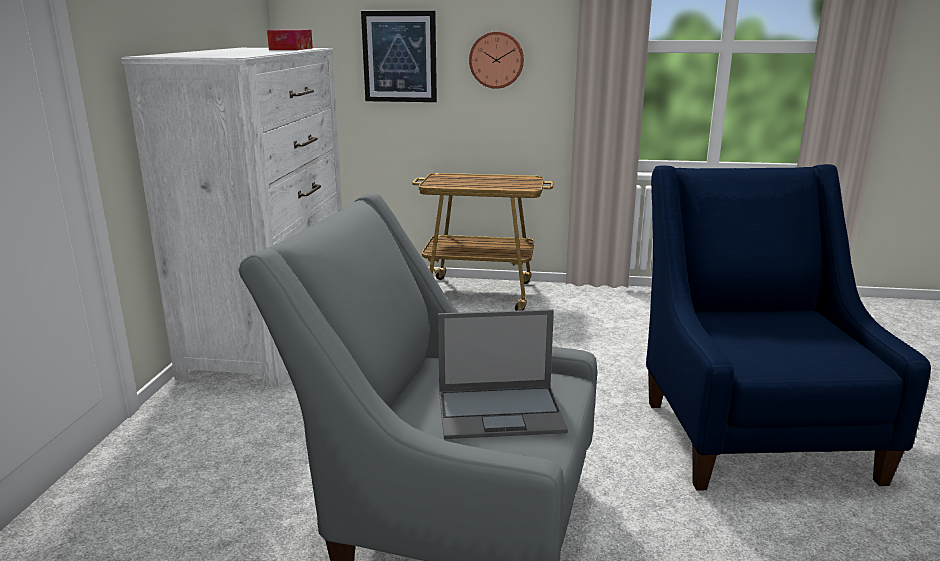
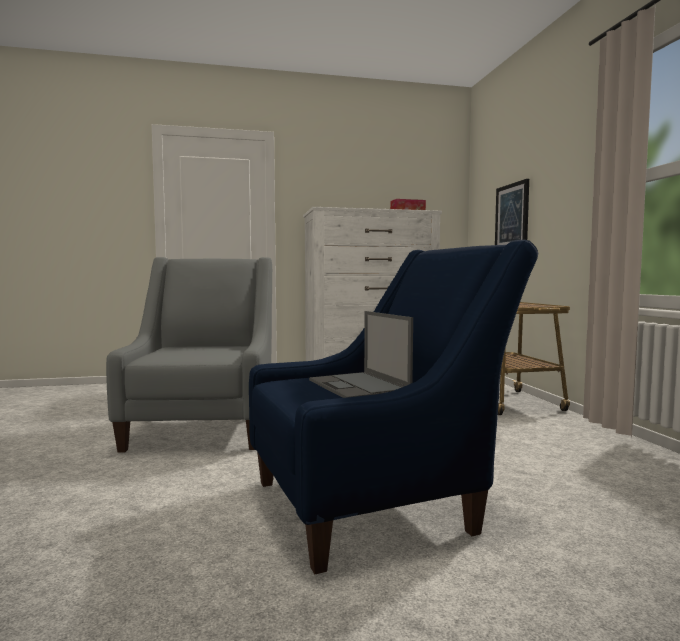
camera: 70 degrees right, 15 degrees down
laptop [438,309,568,439] -> laptop moved to [309,311,413,398]
wall clock [469,31,524,89] -> none

